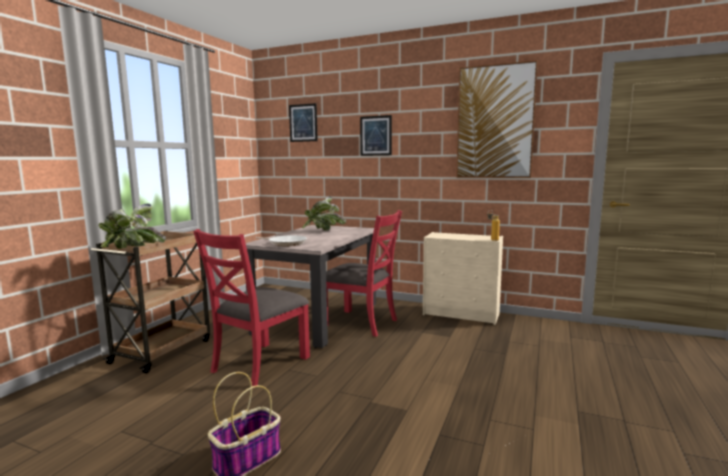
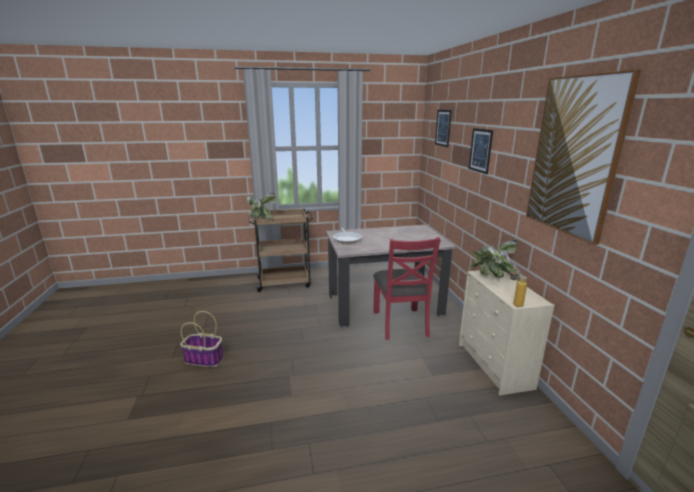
camera: 55 degrees right, 10 degrees up
red chair [193,229,310,389] -> none
potted plant [302,196,346,230] -> potted plant moved to [469,240,523,278]

